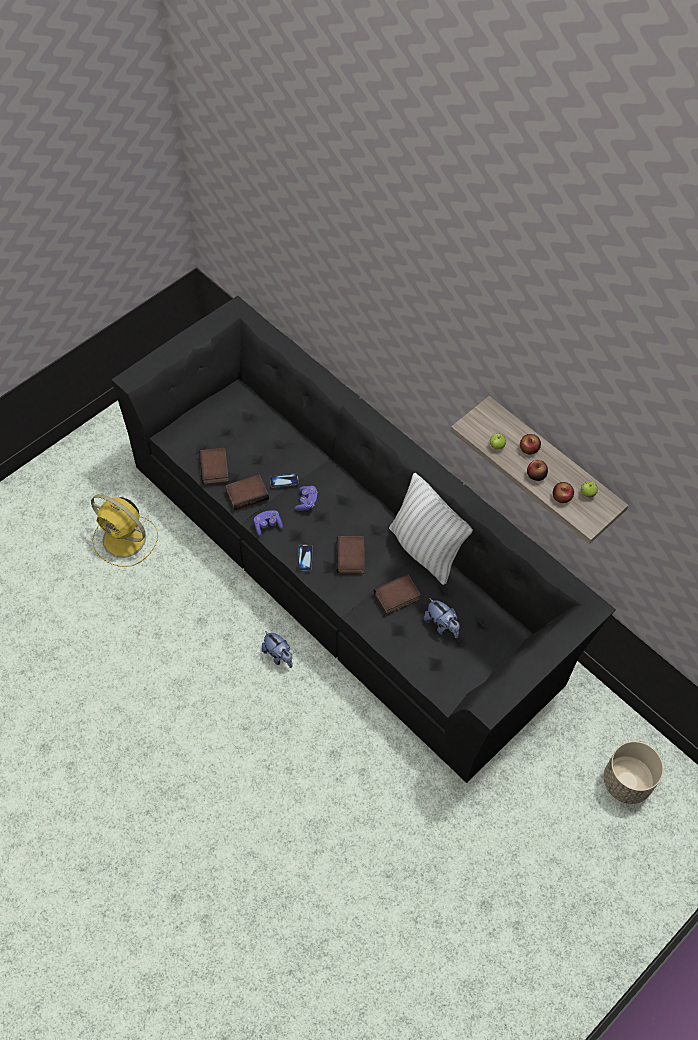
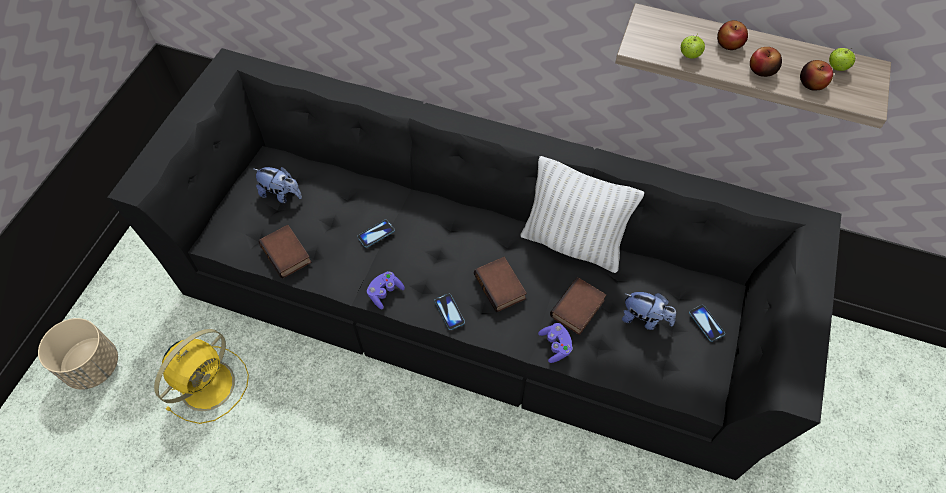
camera: 25 degrees left, 0 degrees up
yellow fan [91,494,158,567] -> yellow fan turned 60 degrees counterclockwise [154,329,249,424]
book [225,474,269,510] -> none
plush toy [262,631,292,668] -> plush toy moved to [254,167,302,203]
purple game controller [295,486,318,511] -> purple game controller moved to [538,323,573,363]
beige planter [604,741,663,804] -> beige planter moved to [38,318,118,389]
none -> phone [689,305,725,342]

